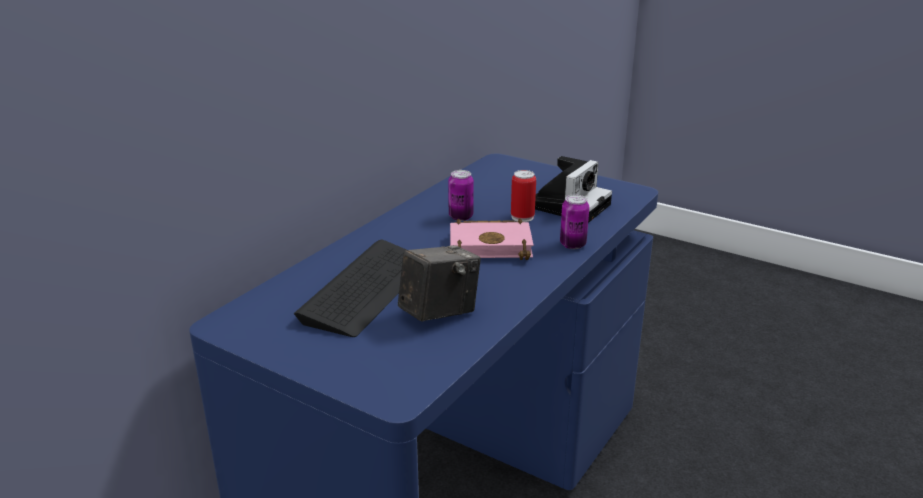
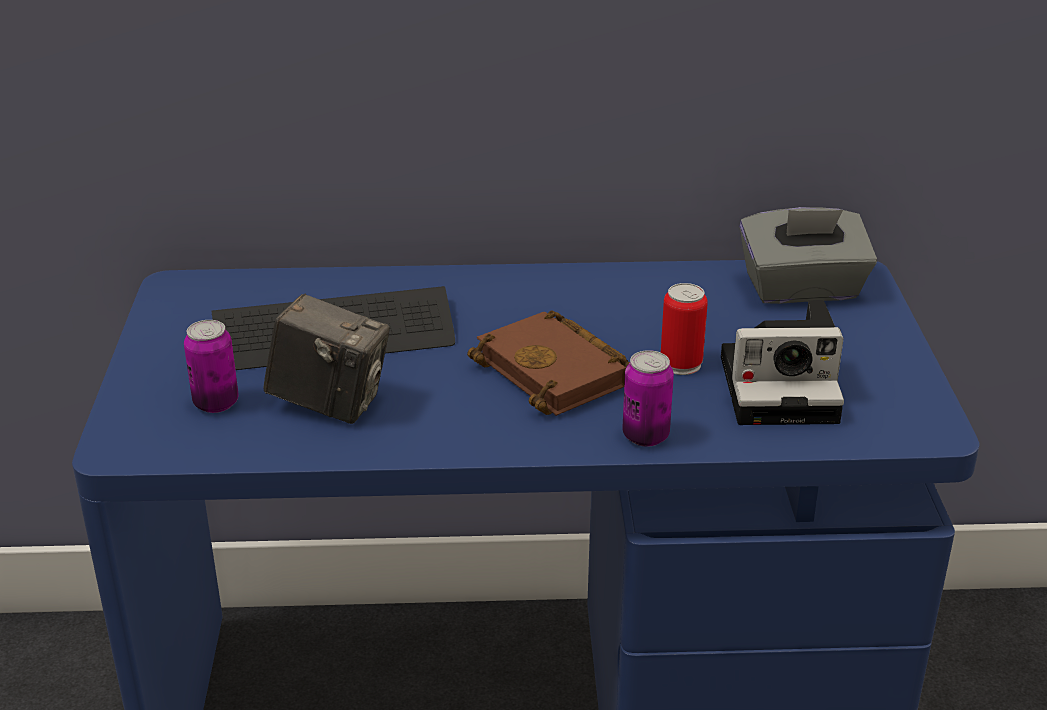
camera: 55 degrees right, 5 degrees up
can [448,170,474,221] -> can moved to [184,320,239,413]
pink book [450,219,534,260] -> brown book [467,310,630,416]
none -> grey tissue box [739,207,877,304]

